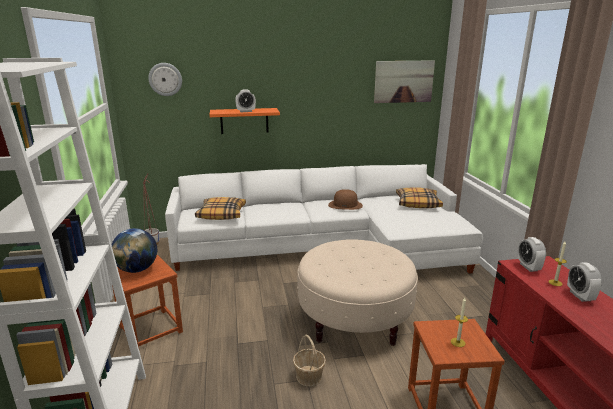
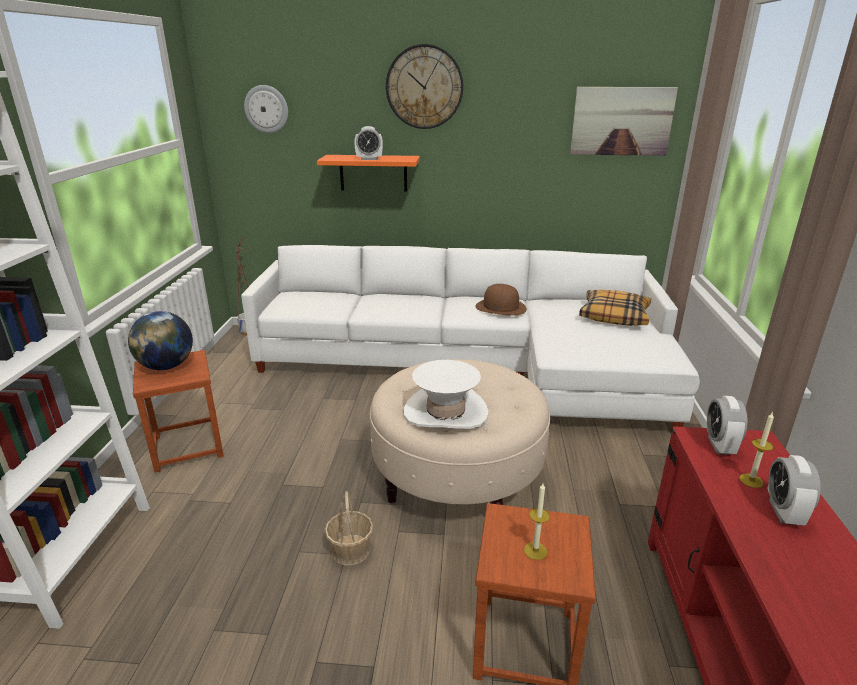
camera: 15 degrees right, 5 degrees up
pillow [195,197,246,220] -> none
none -> wall clock [386,44,463,129]
none -> white hat [404,360,489,429]

